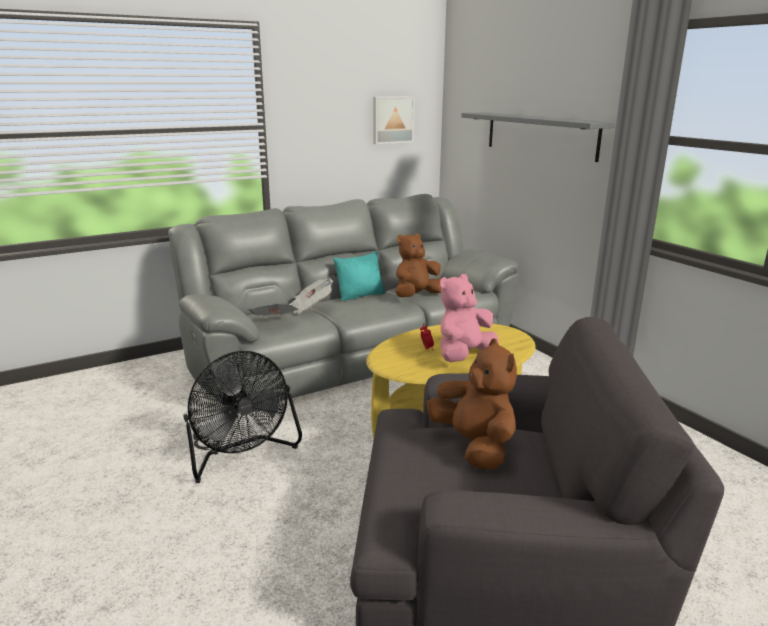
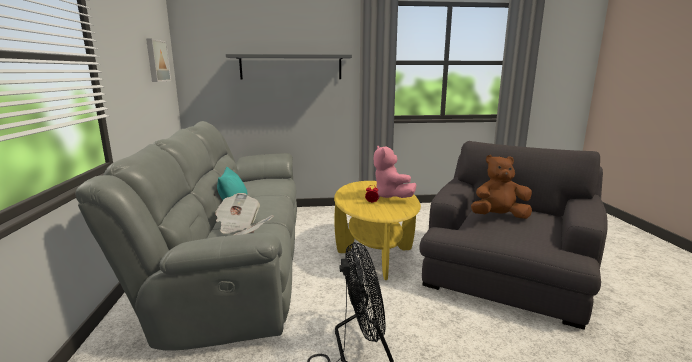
camera: 65 degrees left, 5 degrees down
brown plush toy [395,233,441,297] -> none

